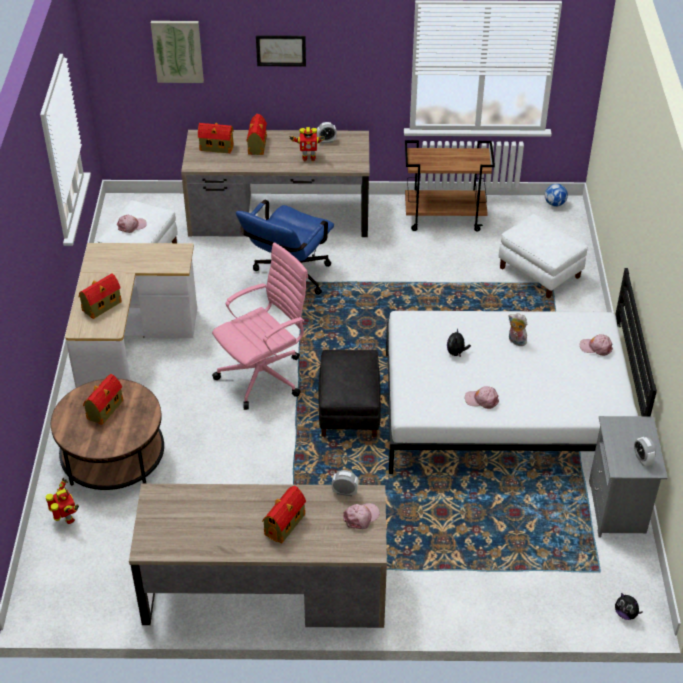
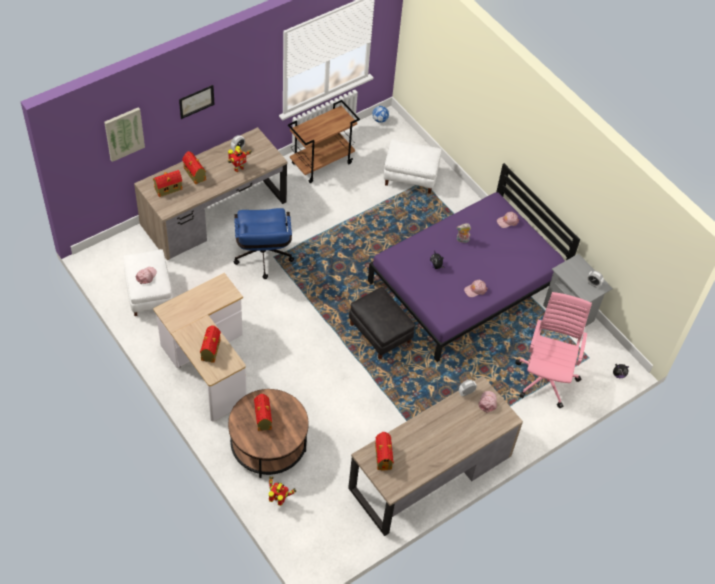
camera: 40 degrees left, 10 degrees up
pink office chair [212,243,308,410] -> pink office chair moved to [515,292,592,409]
toy house [262,486,306,543] -> toy house moved to [375,432,394,471]
white bed [386,268,657,474] -> purple bed [368,163,580,362]

